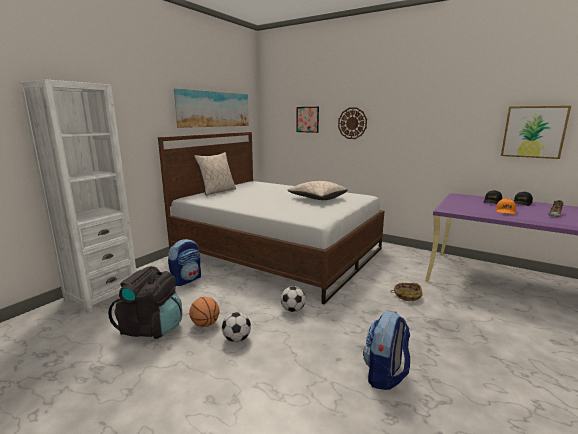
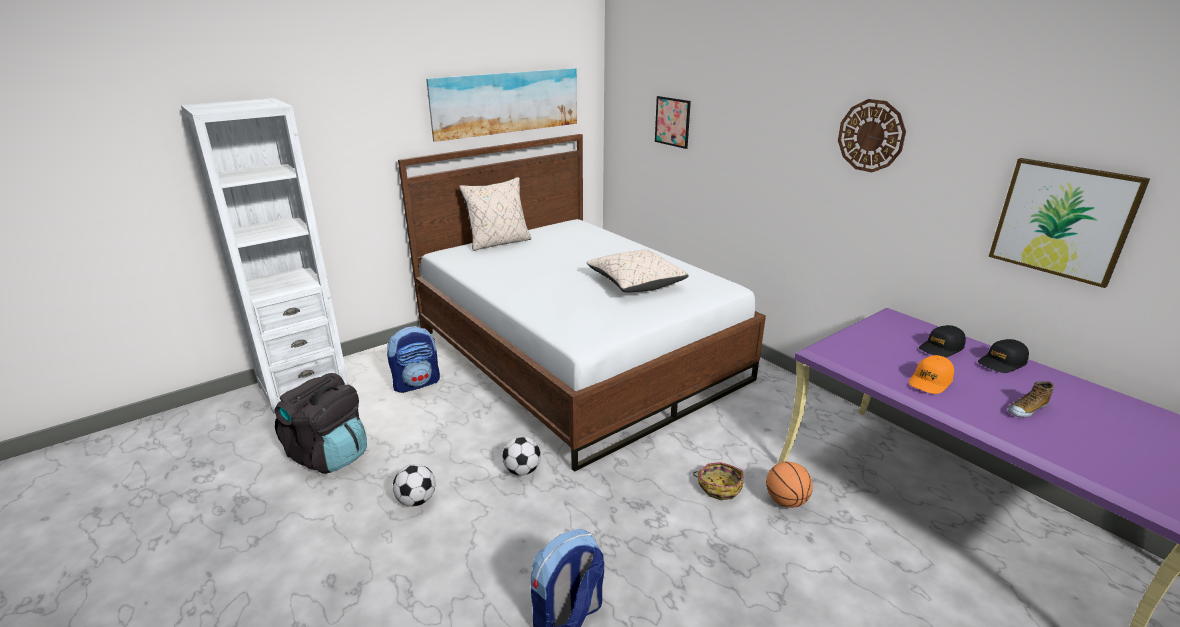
camera: 20 degrees right, 10 degrees up
basketball [189,297,220,327] -> basketball moved to [766,462,813,508]
wall clock [338,108,367,139] -> wall clock moved to [838,99,906,172]

